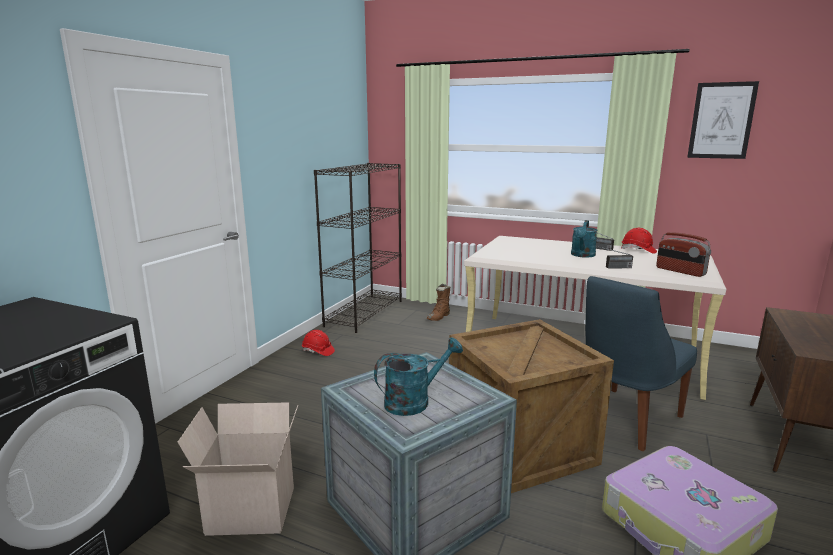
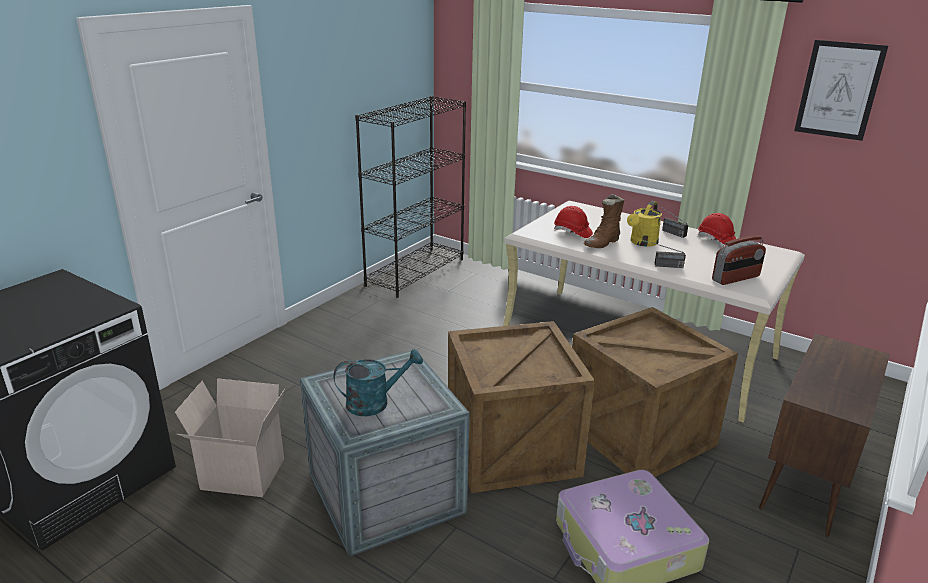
camera: 10 degrees right, 10 degrees up
red hard hat [302,330,335,356] -> red hard hat moved to [554,206,593,238]
brown boot [426,284,450,321] -> brown boot moved to [583,194,624,248]
turquoise watering can [571,220,597,257] -> yellow watering can [627,201,662,247]
blue chair [585,276,697,451] -> crate [572,307,738,477]
radio [656,232,711,277] -> radio turned 90 degrees counterclockwise [712,235,766,285]

